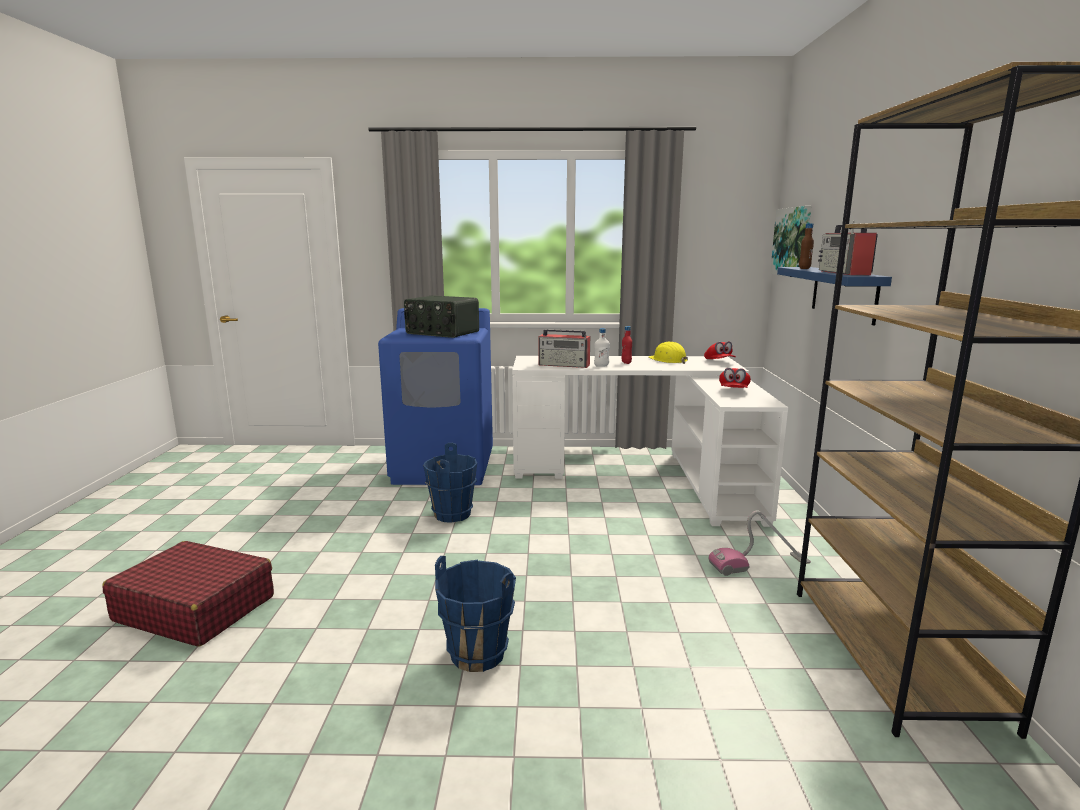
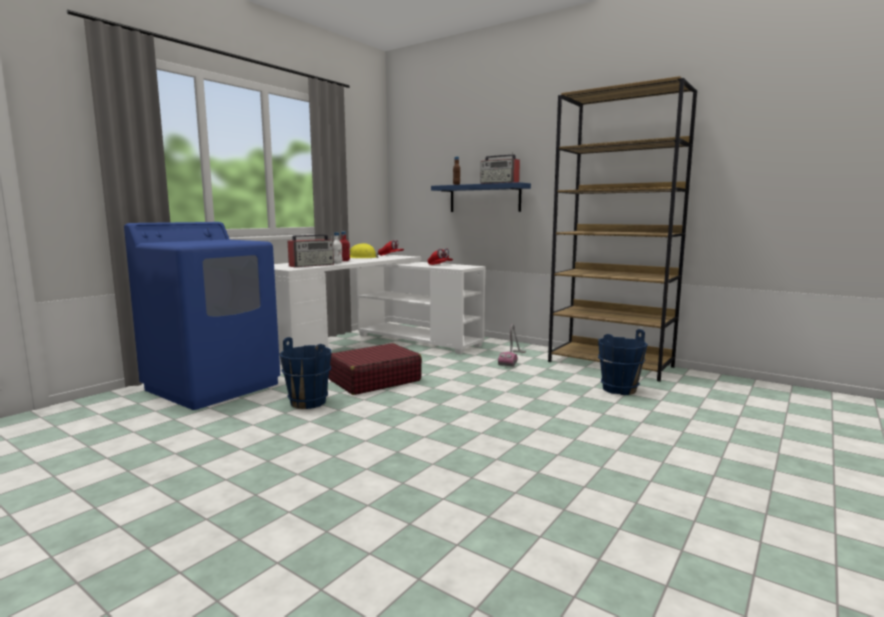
camera: 55 degrees left, 5 degrees down
red suitcase [102,541,274,647] -> red suitcase moved to [328,343,422,395]
radio [404,295,479,338] -> none
blue bucket [435,556,516,672] -> blue bucket moved to [598,329,648,395]
picture [770,206,811,279] -> none

